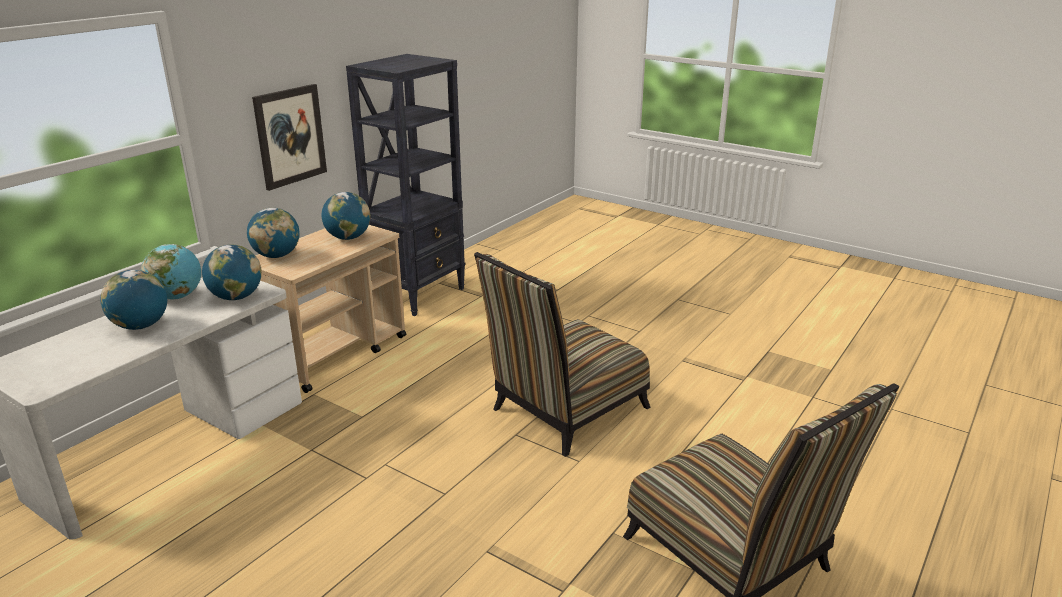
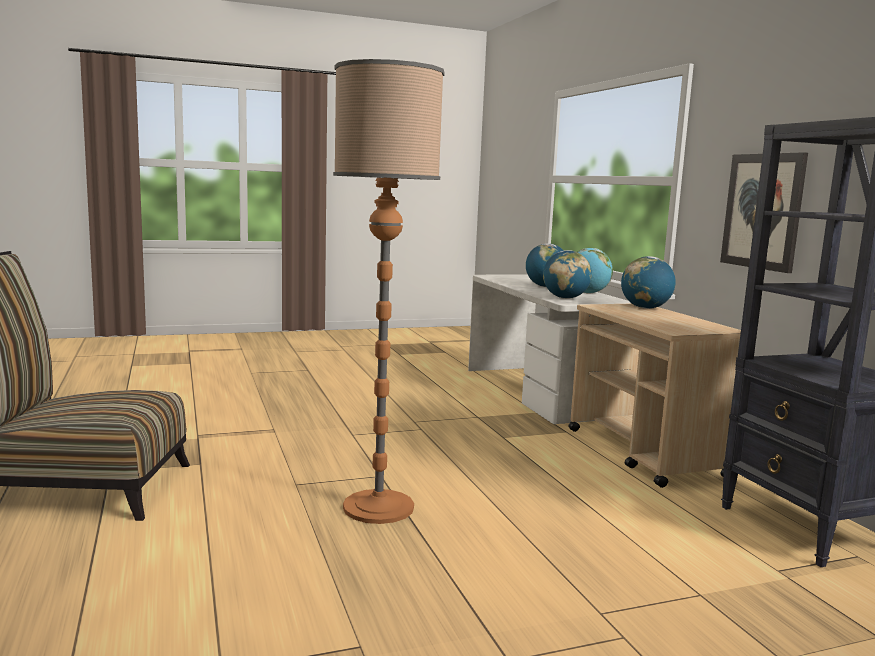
camera: 125 degrees right, 15 degrees down
globe [322,192,370,240] -> none
chair [474,252,650,457] -> floor lamp [333,59,445,524]

